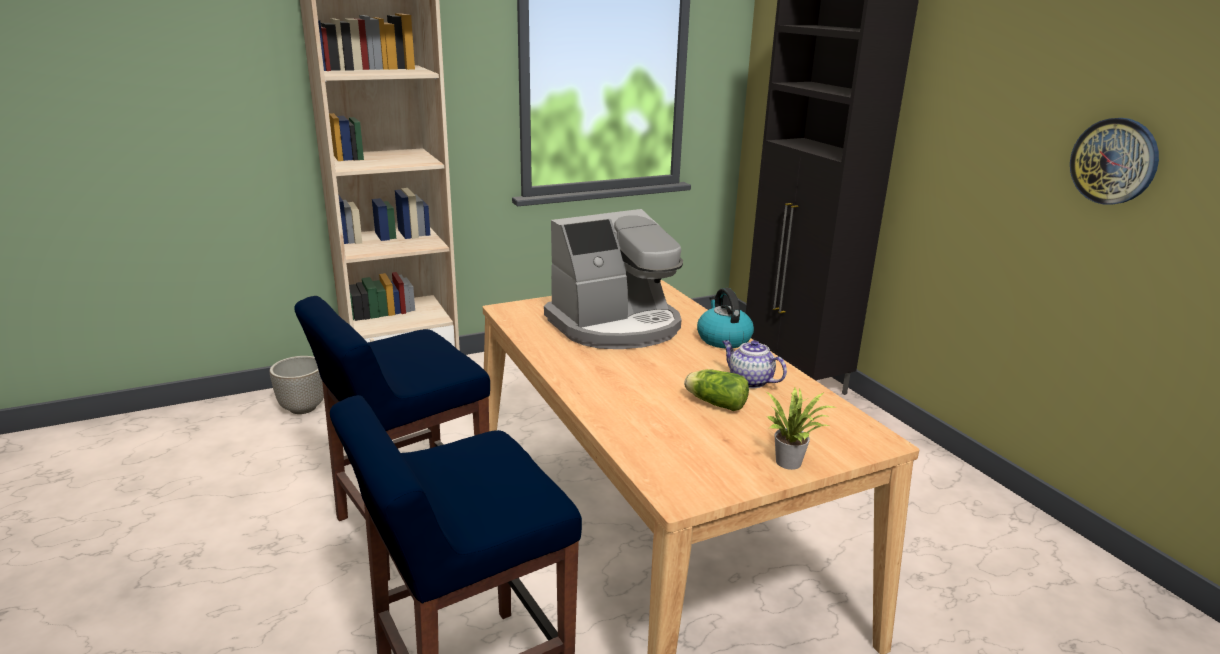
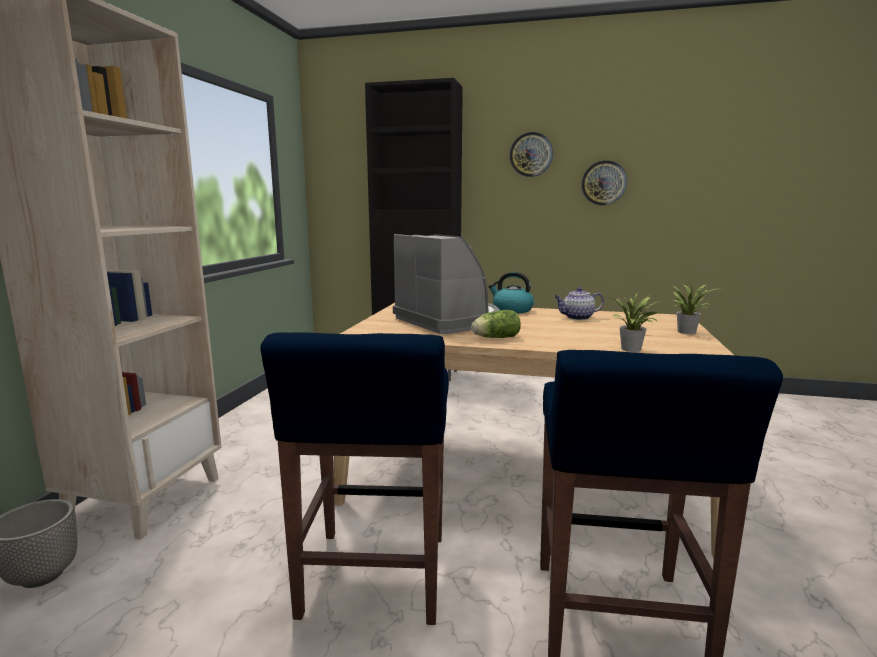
camera: 50 degrees left, 10 degrees down
coffee machine [544,209,683,349] -> coffee machine turned 45 degrees counterclockwise [393,234,500,334]
lettuce [684,369,749,411] -> lettuce moved to [471,310,521,338]
none -> wall clock [510,132,553,177]
none -> potted plant [606,292,660,352]

